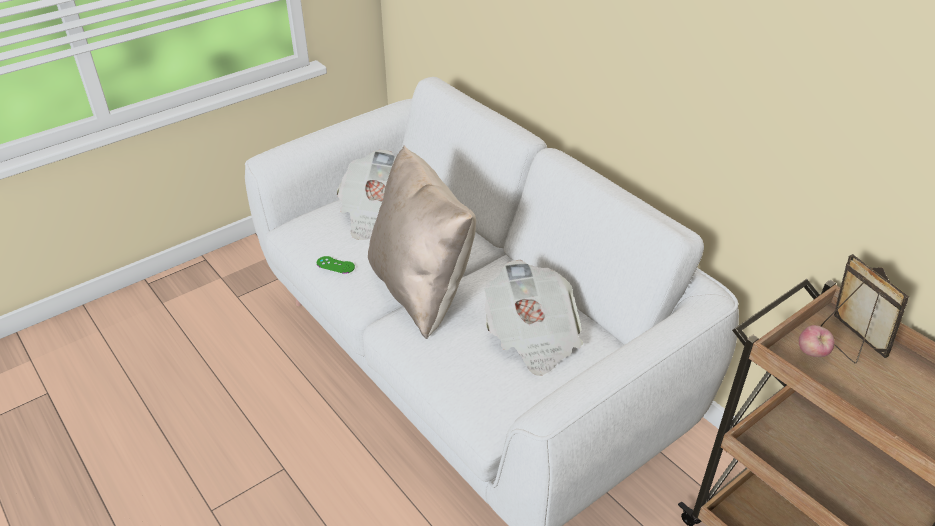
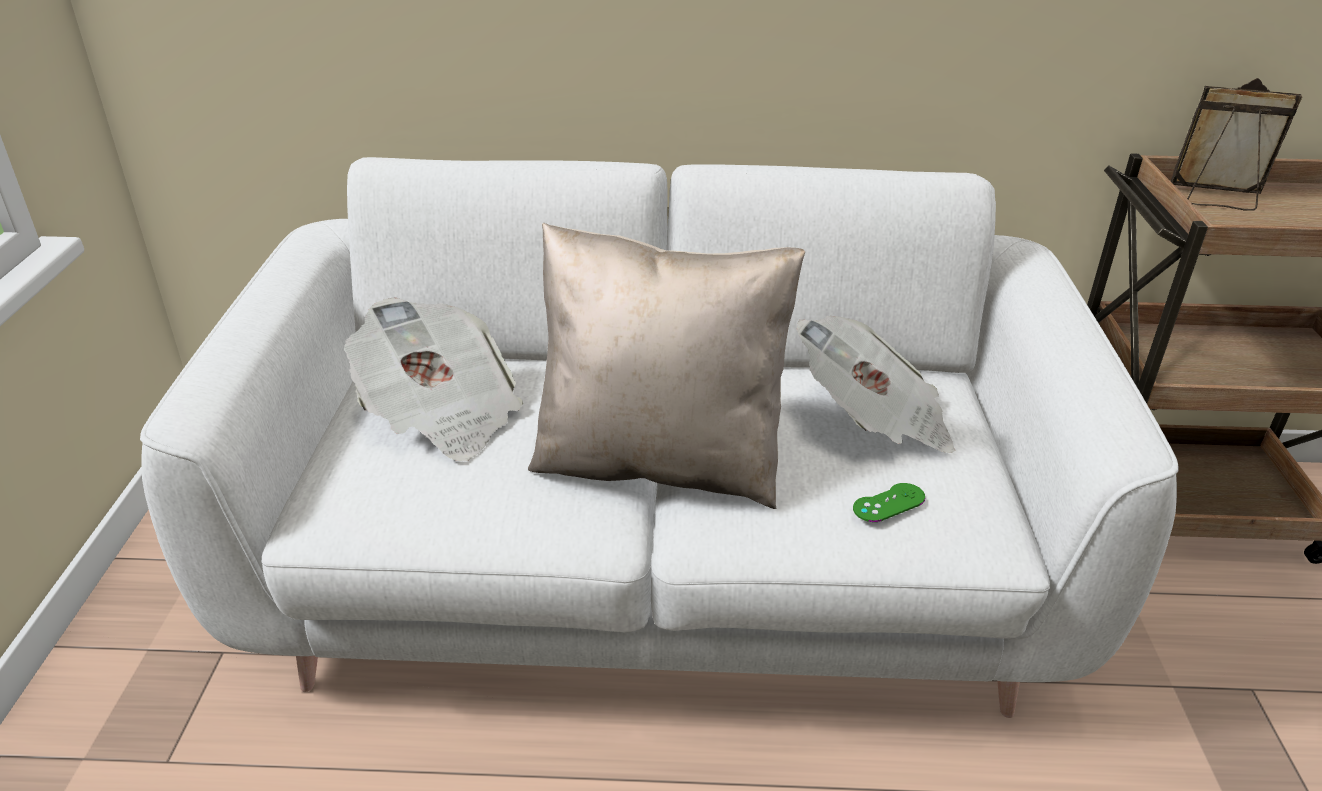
camera: 50 degrees left, 5 degrees down
green game controller [317,256,355,274] -> green game controller moved to [853,483,925,522]
apple [799,325,835,357] -> none

